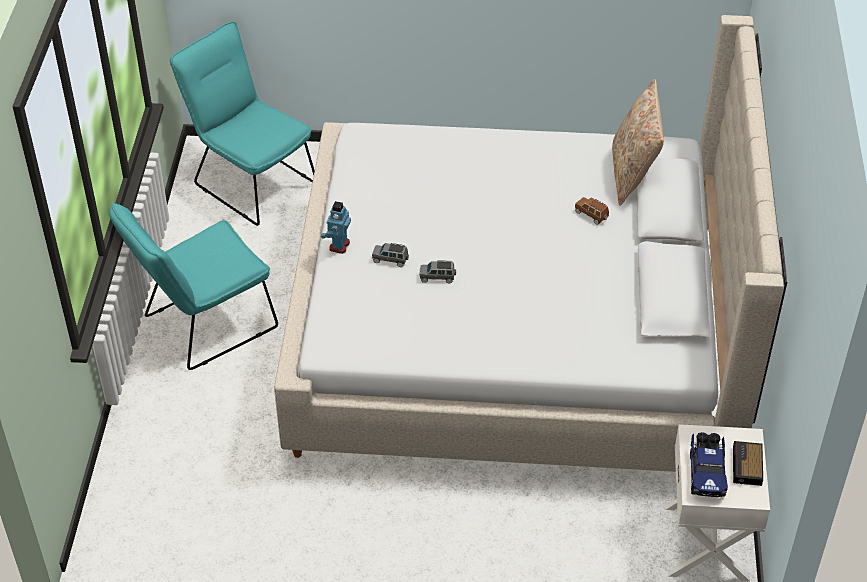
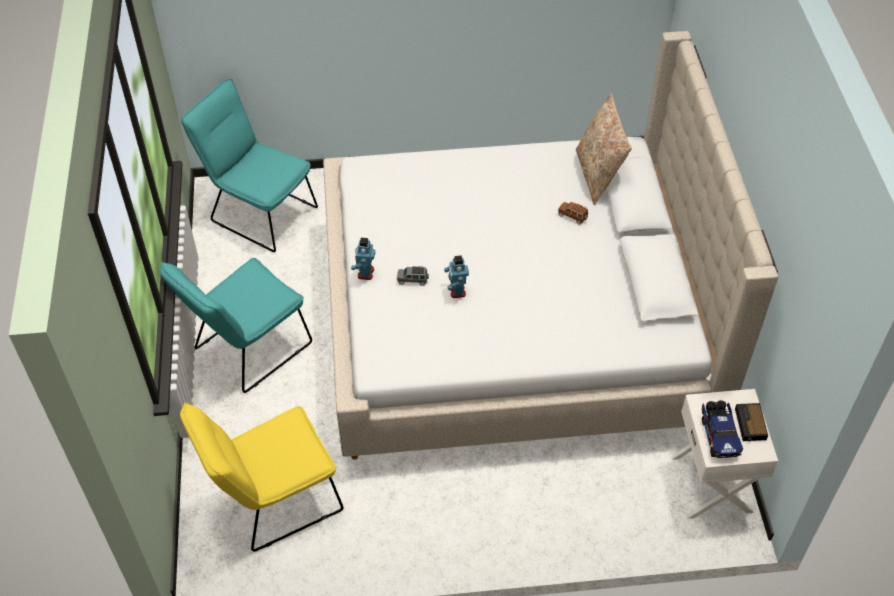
camera: 10 degrees left, 5 degrees up
grey toy car [419,260,456,283] -> toy robot [444,255,469,298]
none -> yellow chair [180,402,343,552]

